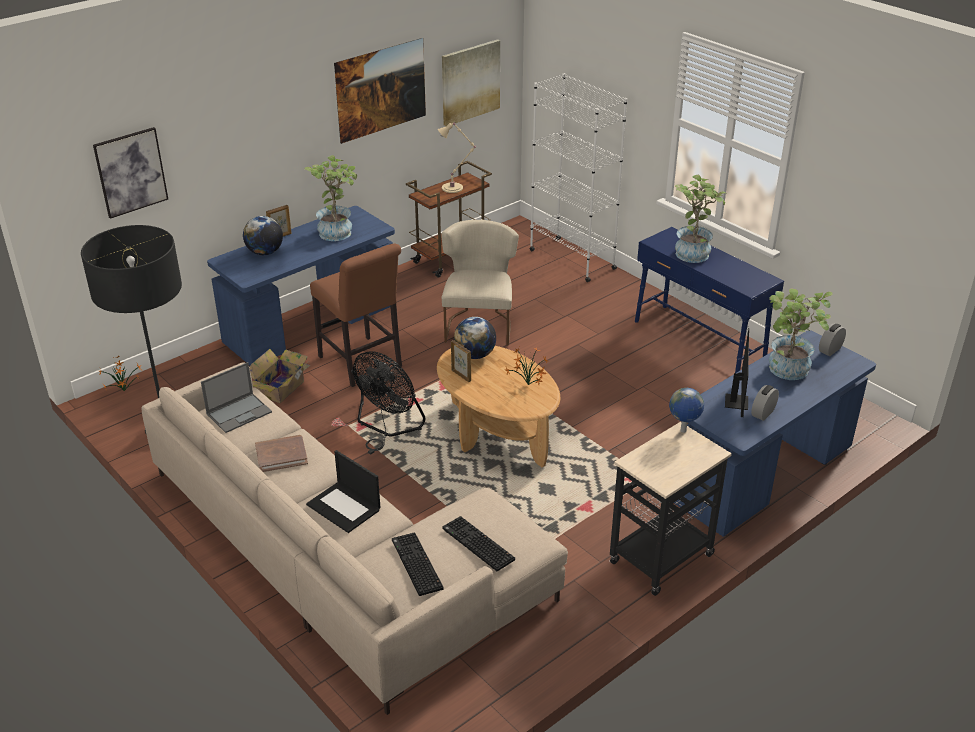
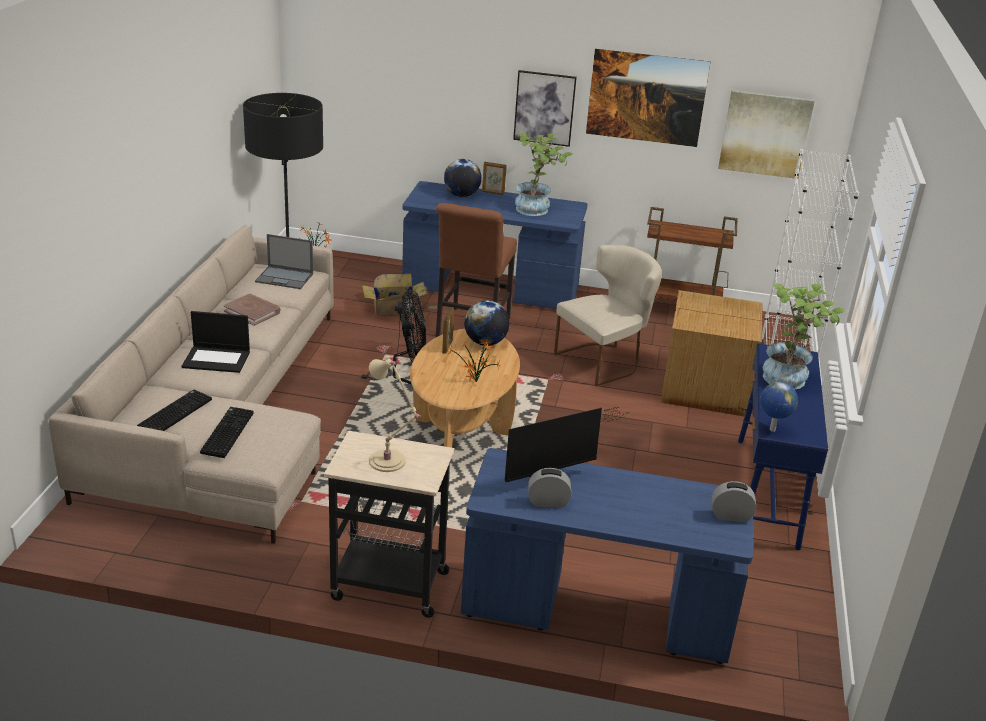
camera: 50 degrees right, 5 degrees down
picture [93,127,168,219] -> picture moved to [513,70,577,147]
laptop [306,450,380,533] -> laptop turned 90 degrees counterclockwise [182,311,250,373]
beige table lamp [438,123,476,193] -> beige table lamp moved to [369,359,420,472]
globe [669,388,704,433] -> globe moved to [760,382,798,432]
potted plant [769,289,833,380] -> none
none -> cardboard box [660,290,763,417]

